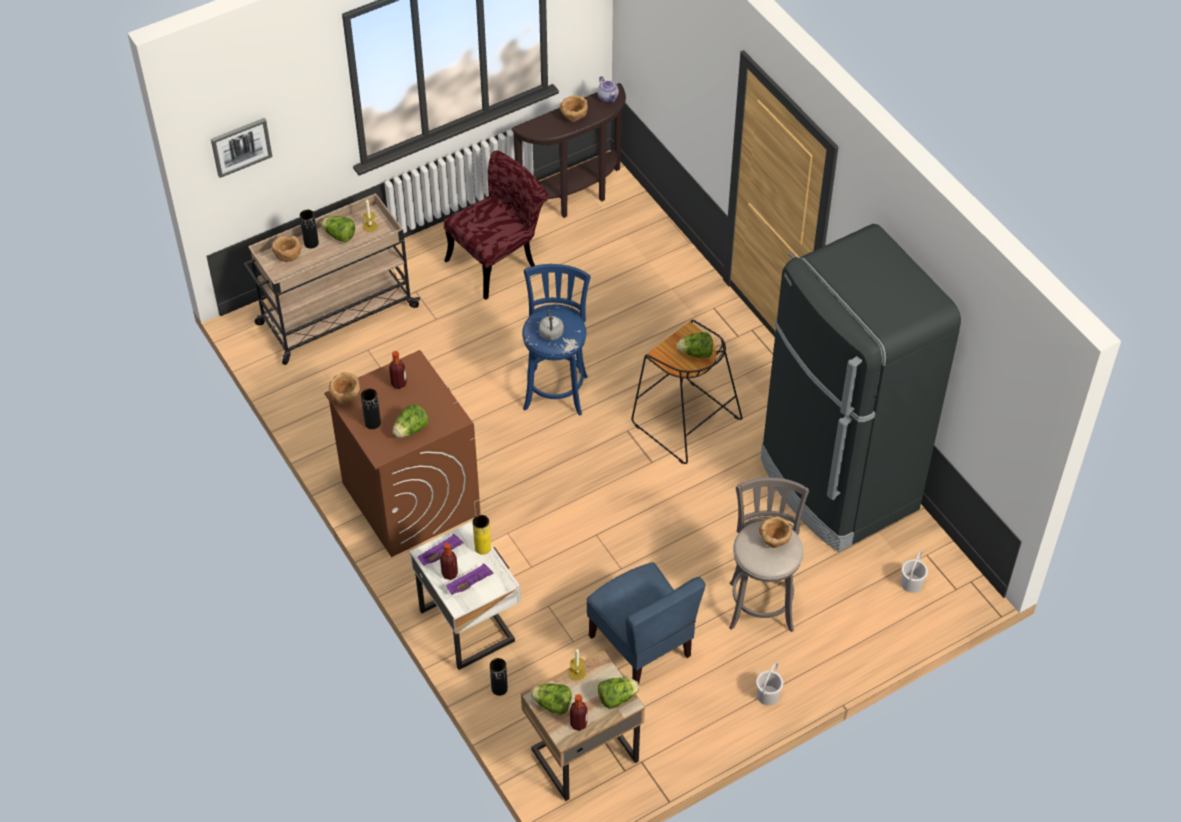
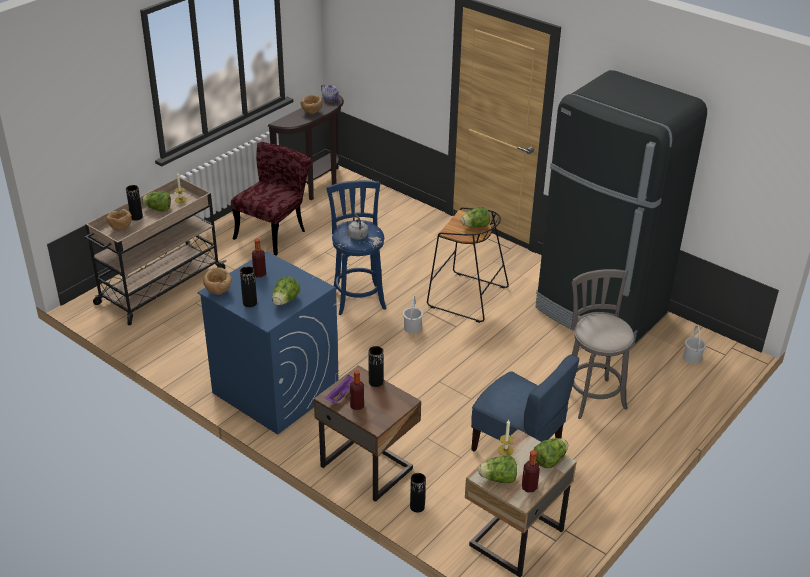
camera: 20 degrees left, 15 degrees down
picture [211,118,272,178] -> none
brown washing machine [324,350,481,557] -> blue washing machine [198,251,339,435]
white nightstand [410,521,521,670] -> brown nightstand [314,365,421,502]
purple tray [446,563,494,595] -> none
yellow vase [473,515,491,555] -> black vase [368,346,384,387]
white bucket [756,662,784,705] -> white bucket moved to [403,296,423,334]
brown bowl [759,516,792,548] -> none

